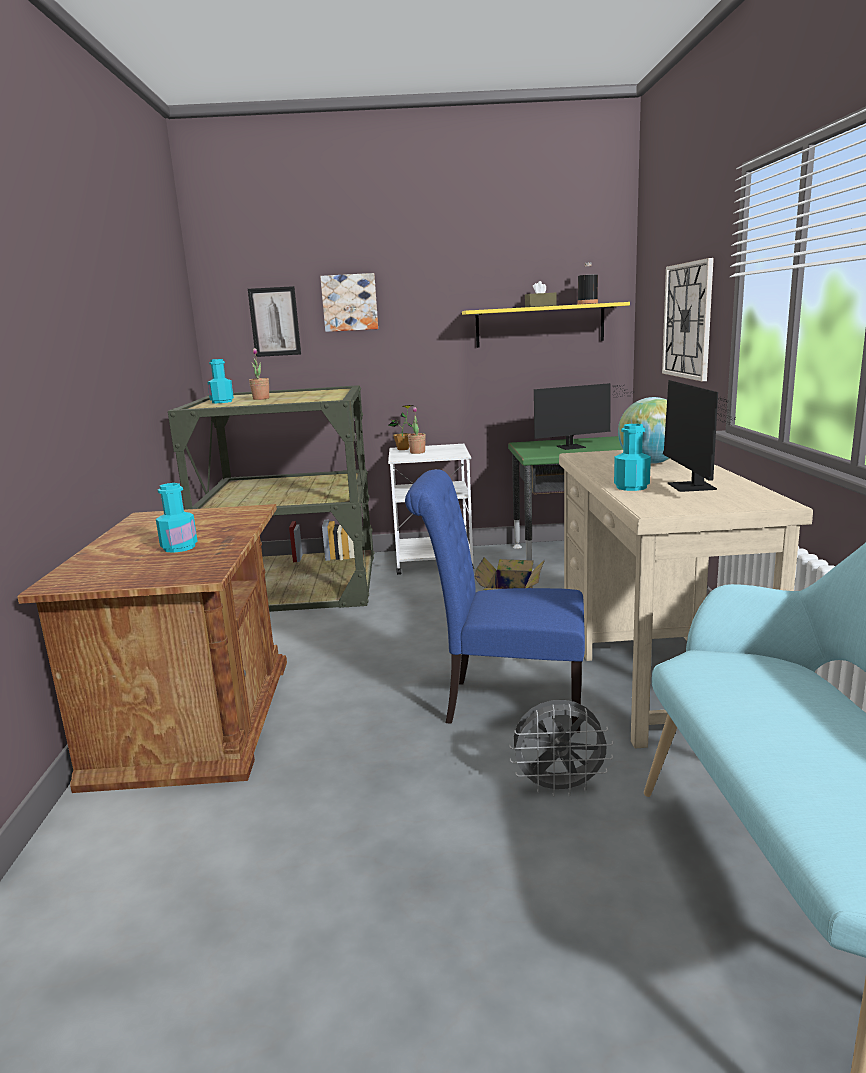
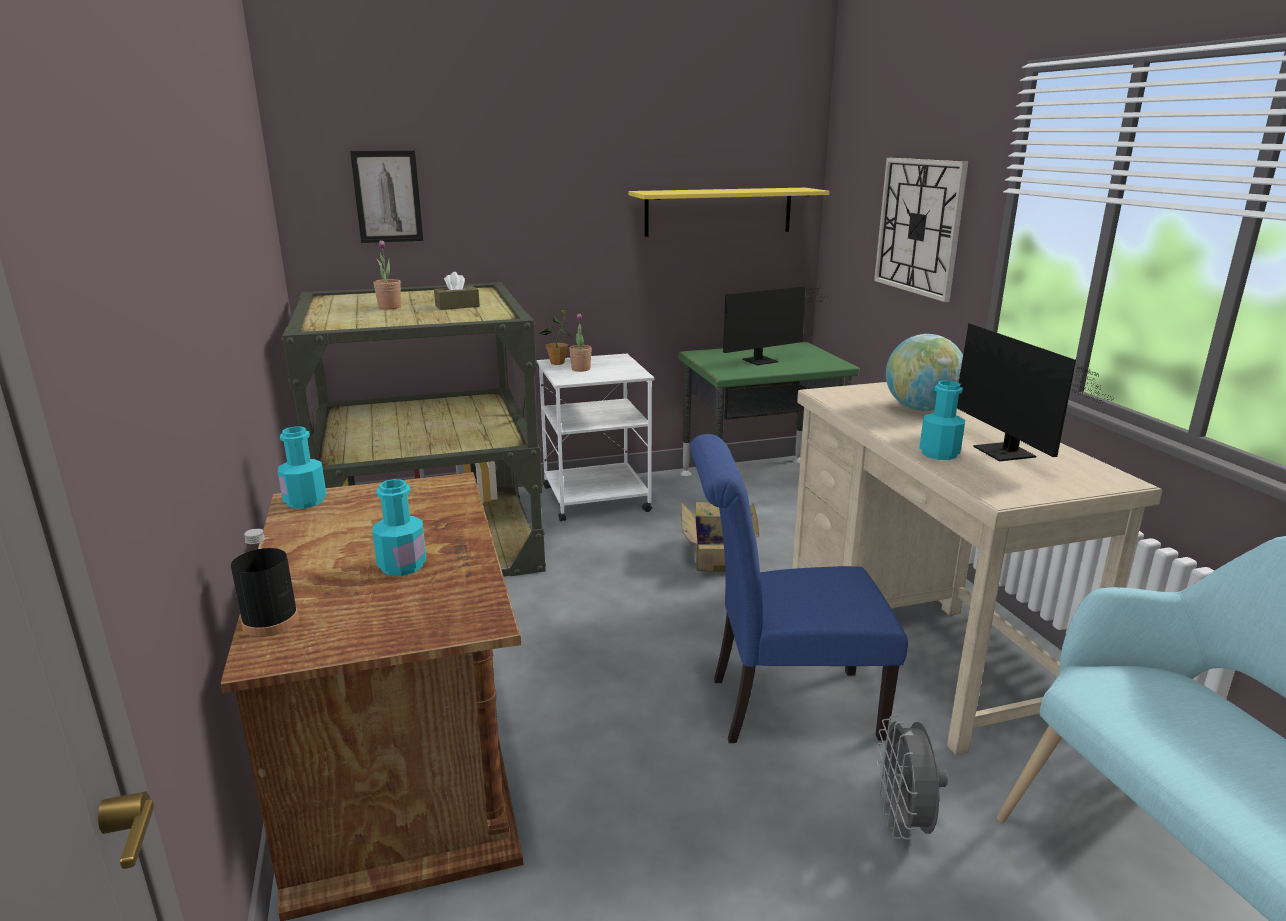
camera: 15 degrees left, 5 degrees up
turquoise bottle [208,359,234,403] -> turquoise bottle moved to [278,427,326,508]
picture [320,273,378,332] -> none
grey fan [509,700,614,797] -> grey fan turned 105 degrees clockwise [877,715,948,840]
brown tissue box [525,281,556,307] -> brown tissue box moved to [434,272,480,310]
black bottle [577,262,598,304] -> black bottle moved to [231,528,299,637]

